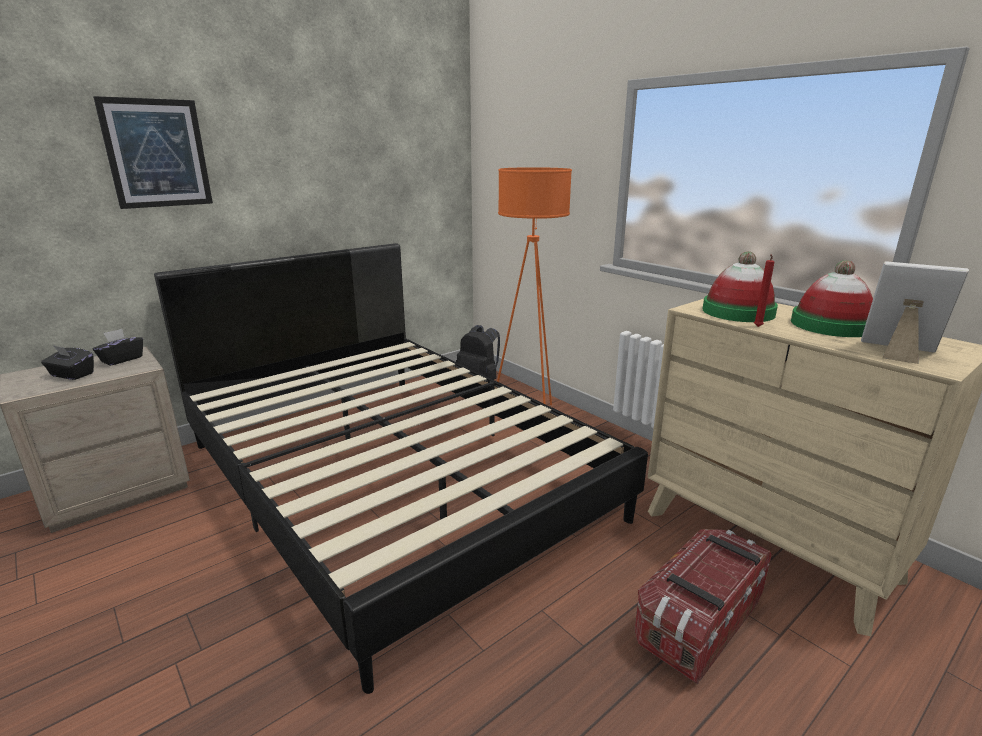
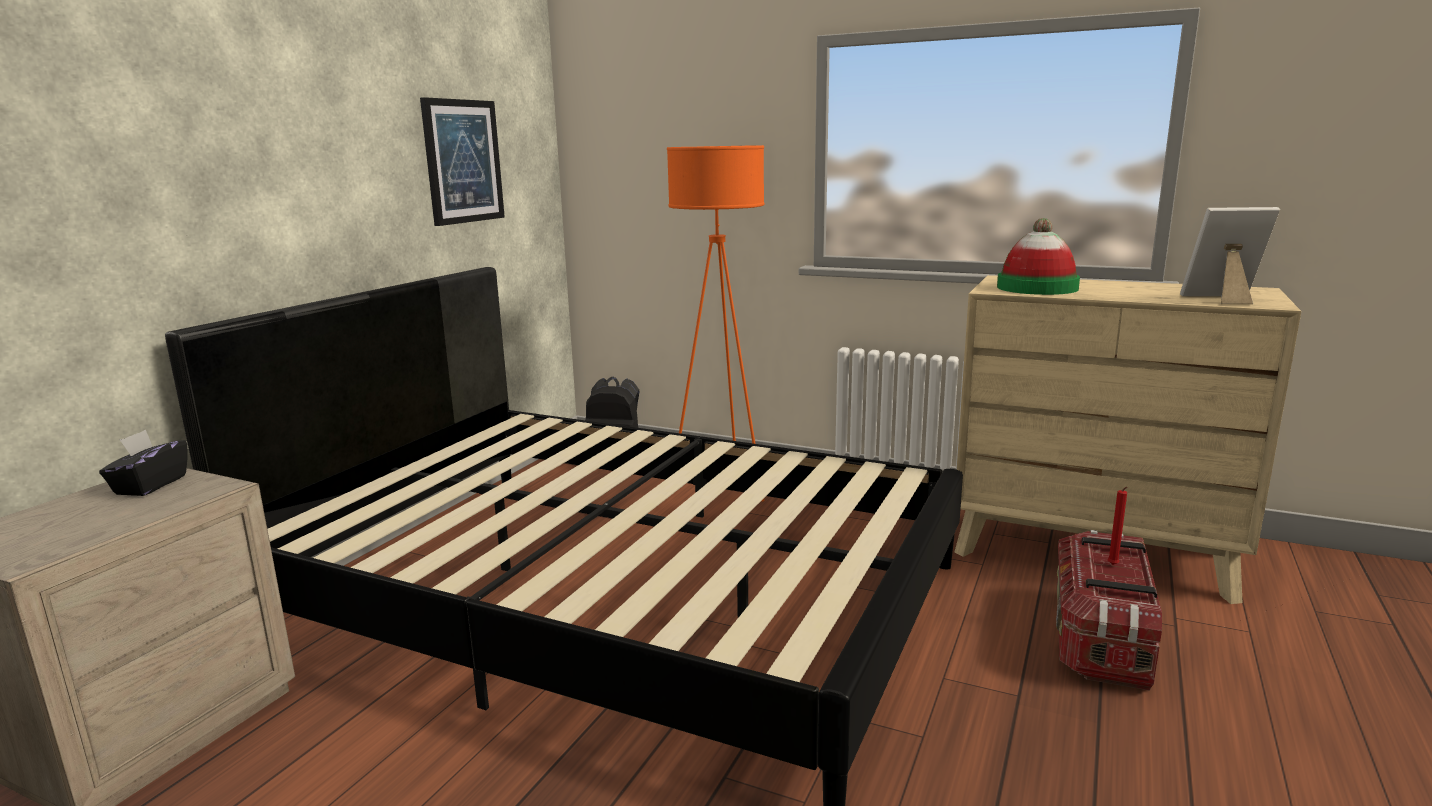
camera: 25 degrees left, 5 degrees down
black tissue box [41,345,94,380] -> none
picture [93,96,213,209] -> picture moved to [420,97,505,226]
red candle [754,255,775,327] -> red candle moved to [1108,487,1127,565]
hat [791,260,873,337] -> none

